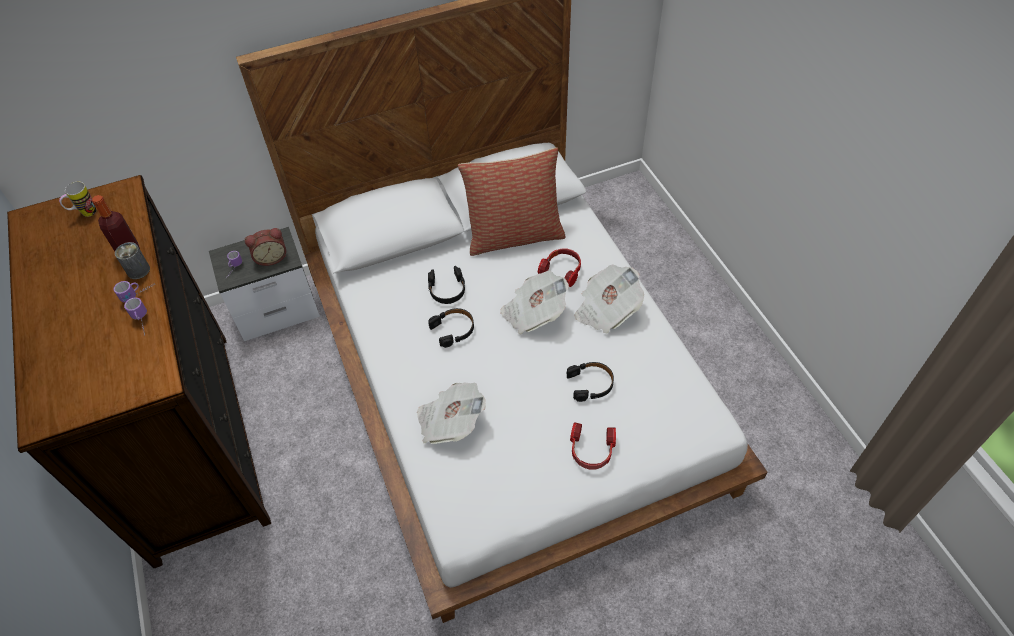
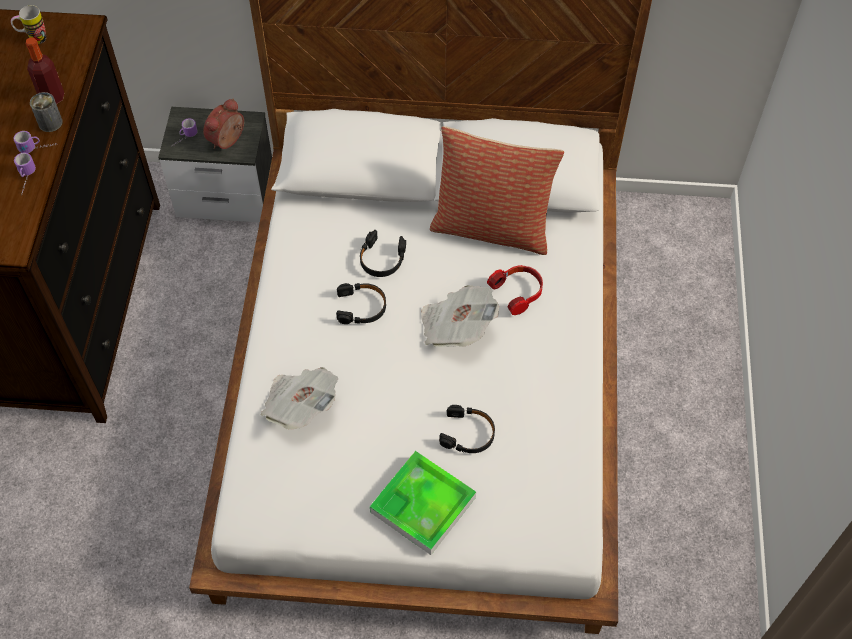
camera: 25 degrees right, 5 degrees up
alarm clock [245,228,286,266] -> alarm clock turned 120 degrees clockwise [203,98,244,149]
headphones [570,422,616,469] -> tray [370,451,476,555]
newspaper [574,265,644,334] -> none

